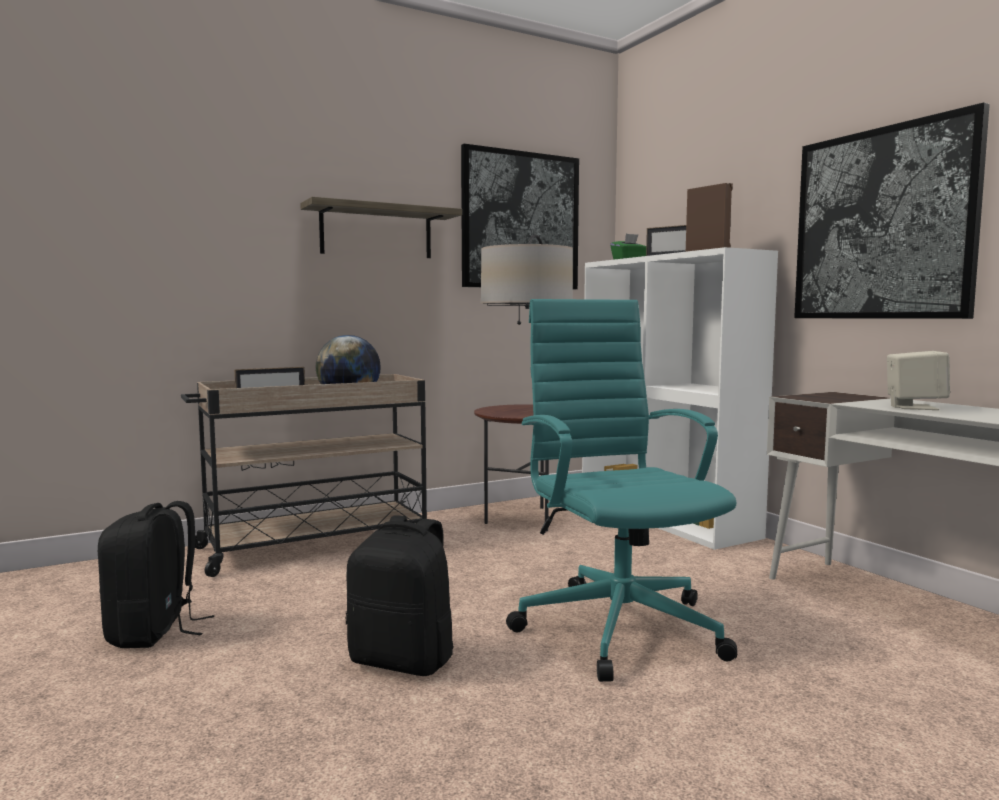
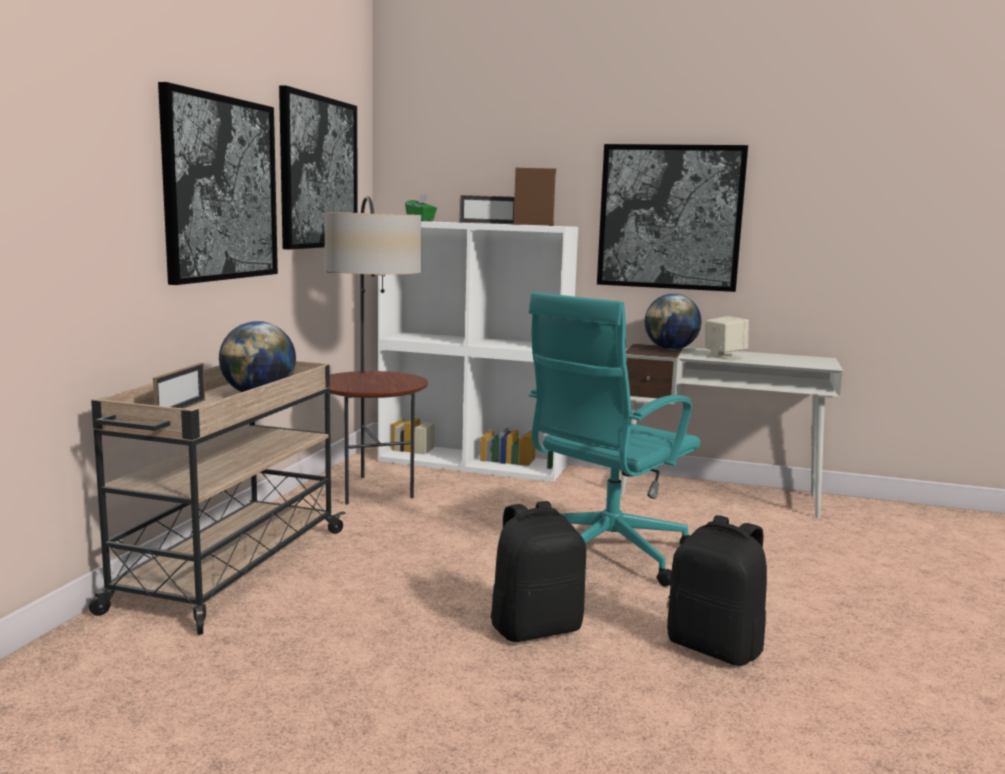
camera: 45 degrees left, 5 degrees up
black backpack [98,501,214,648] -> black backpack moved to [667,515,767,666]
shelf [300,197,462,258] -> picture [158,82,278,285]
turquoise office chair [506,299,737,682] -> turquoise office chair turned 75 degrees counterclockwise [529,292,701,587]
none -> globe [645,294,701,350]

